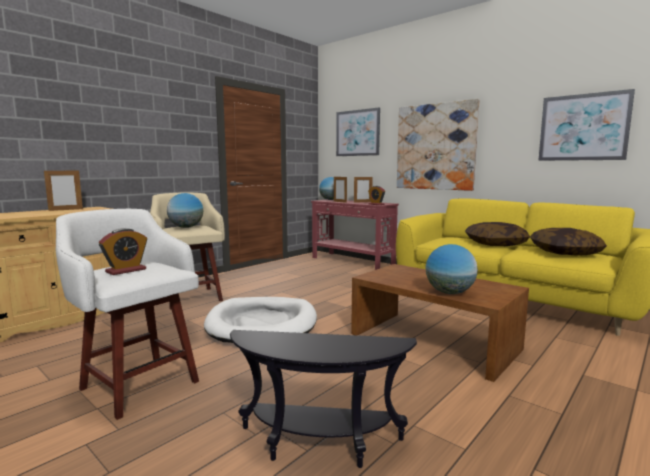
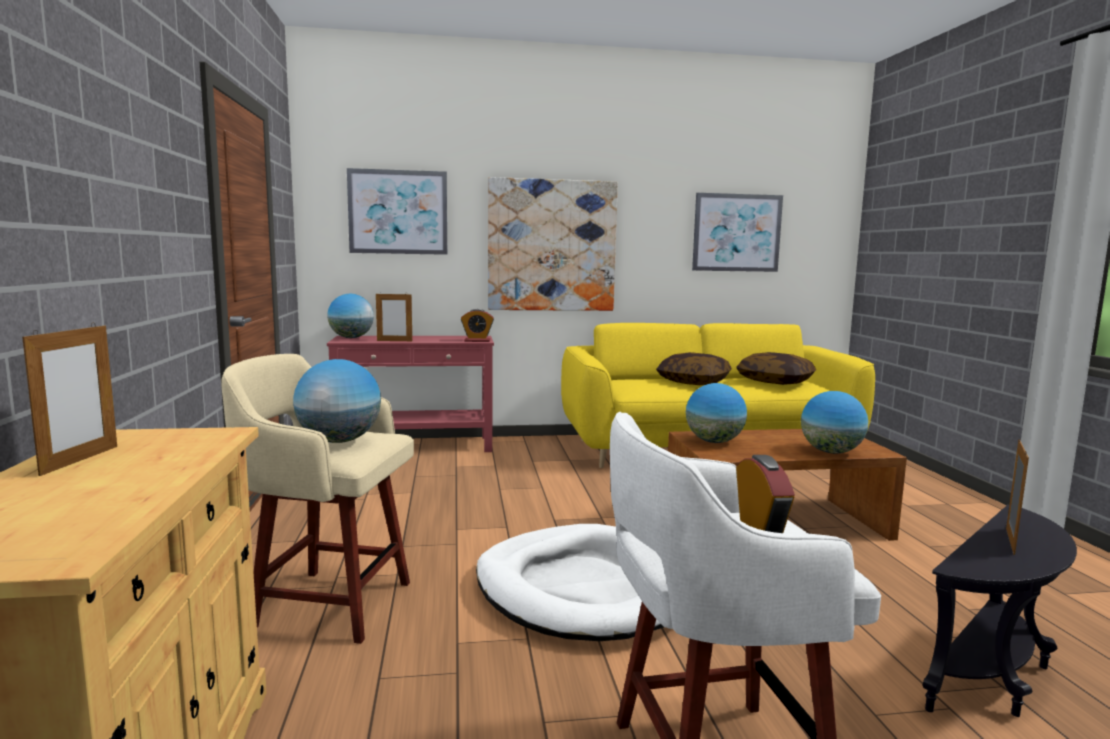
camera: 50 degrees left, 0 degrees up
picture frame [354,177,373,202] -> picture frame moved to [1006,439,1029,555]
none -> globe [686,383,747,443]

